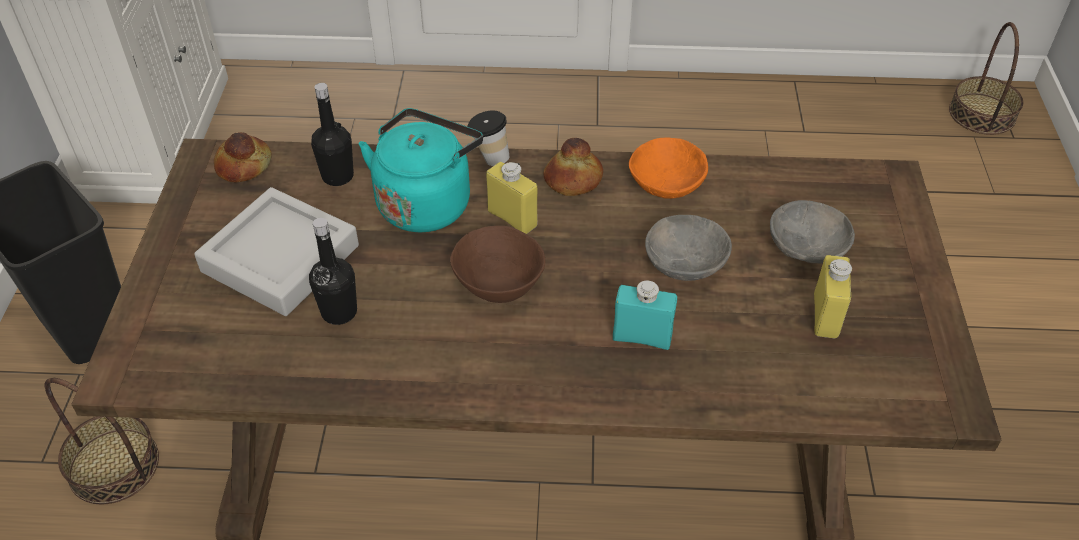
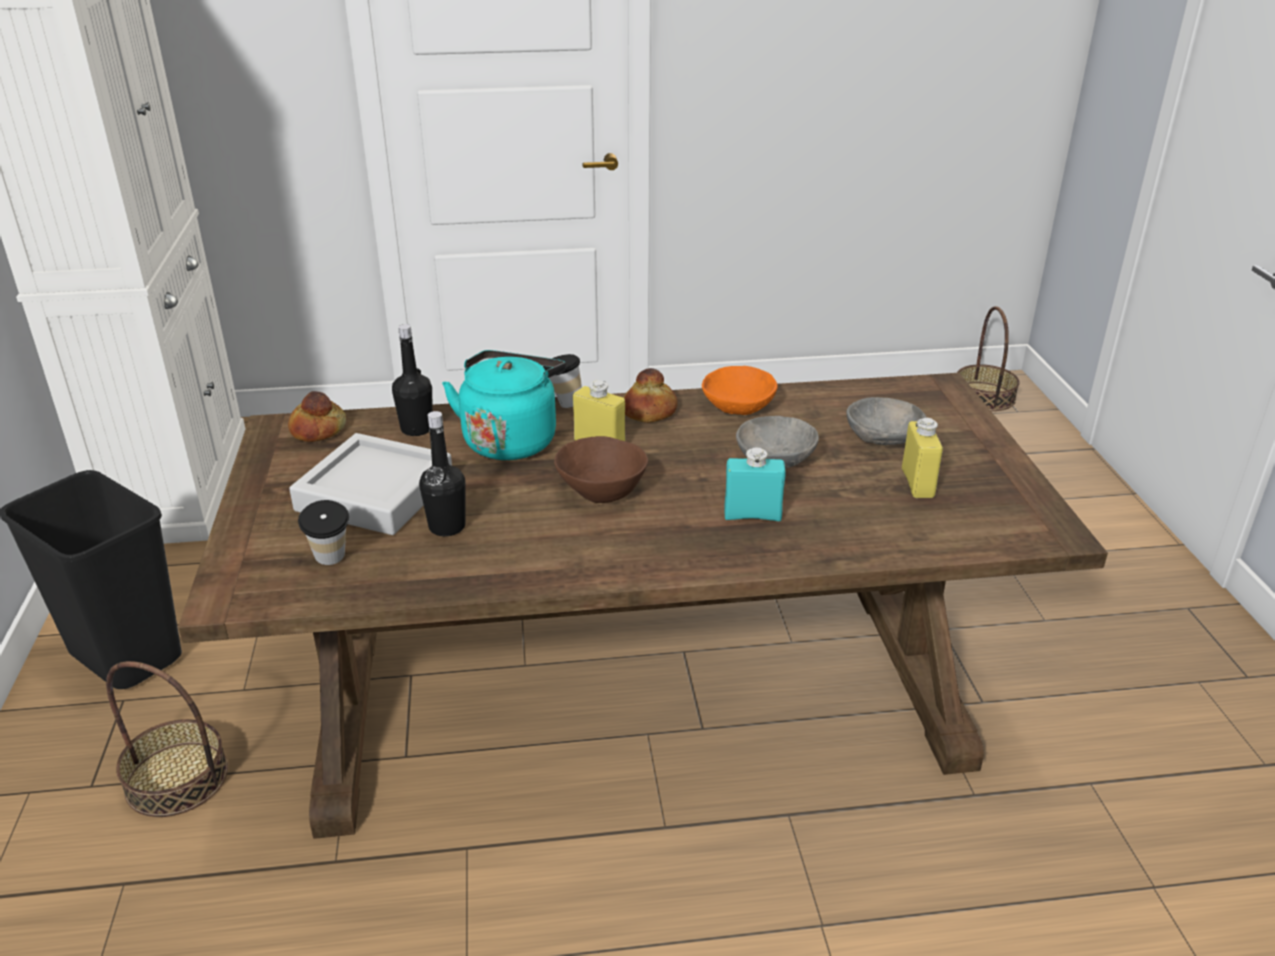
camera: 10 degrees left, 15 degrees down
none -> cup [298,500,349,565]

